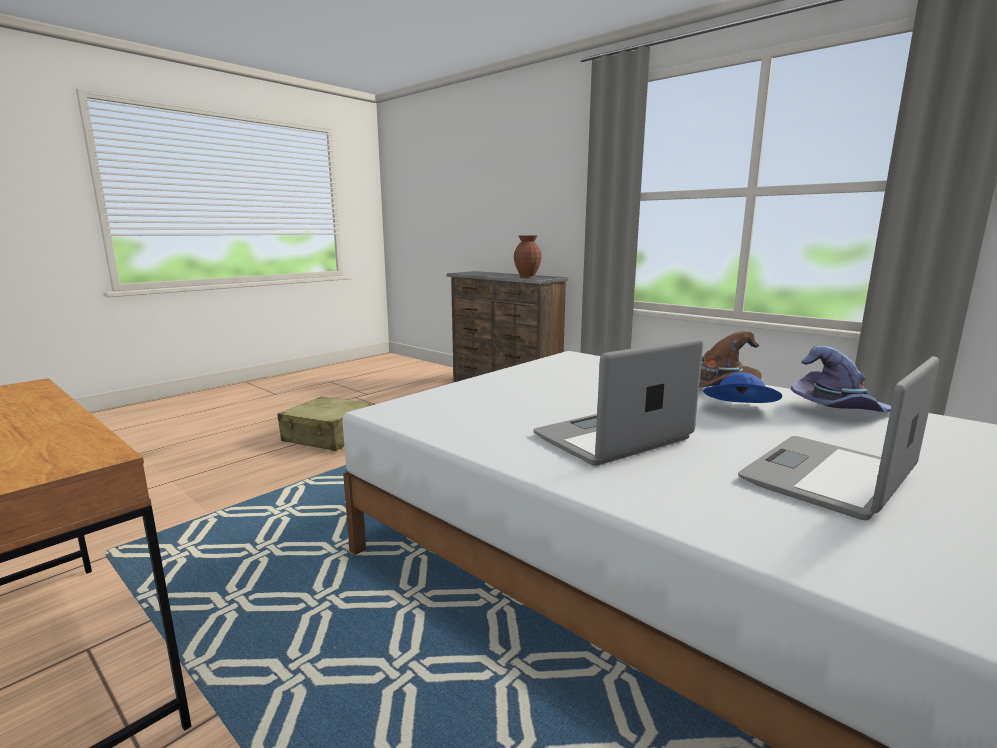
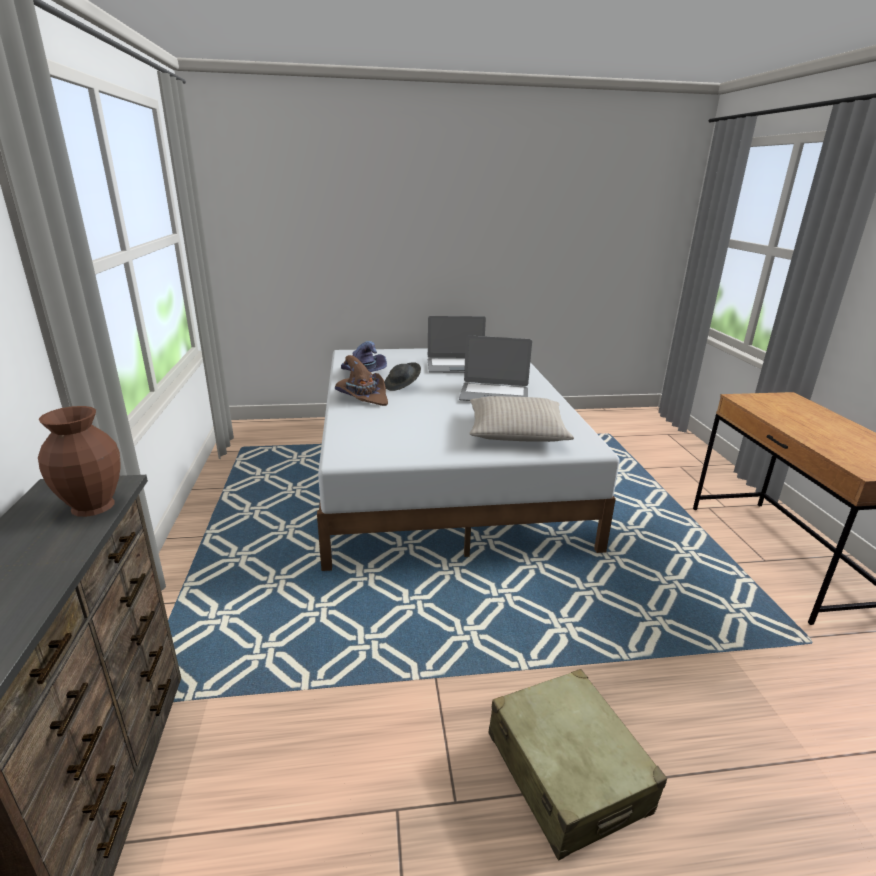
camera: 140 degrees left, 10 degrees up
blue hat [703,372,782,403] -> grey hat [384,362,421,391]
none -> beige pillow [470,396,574,442]

